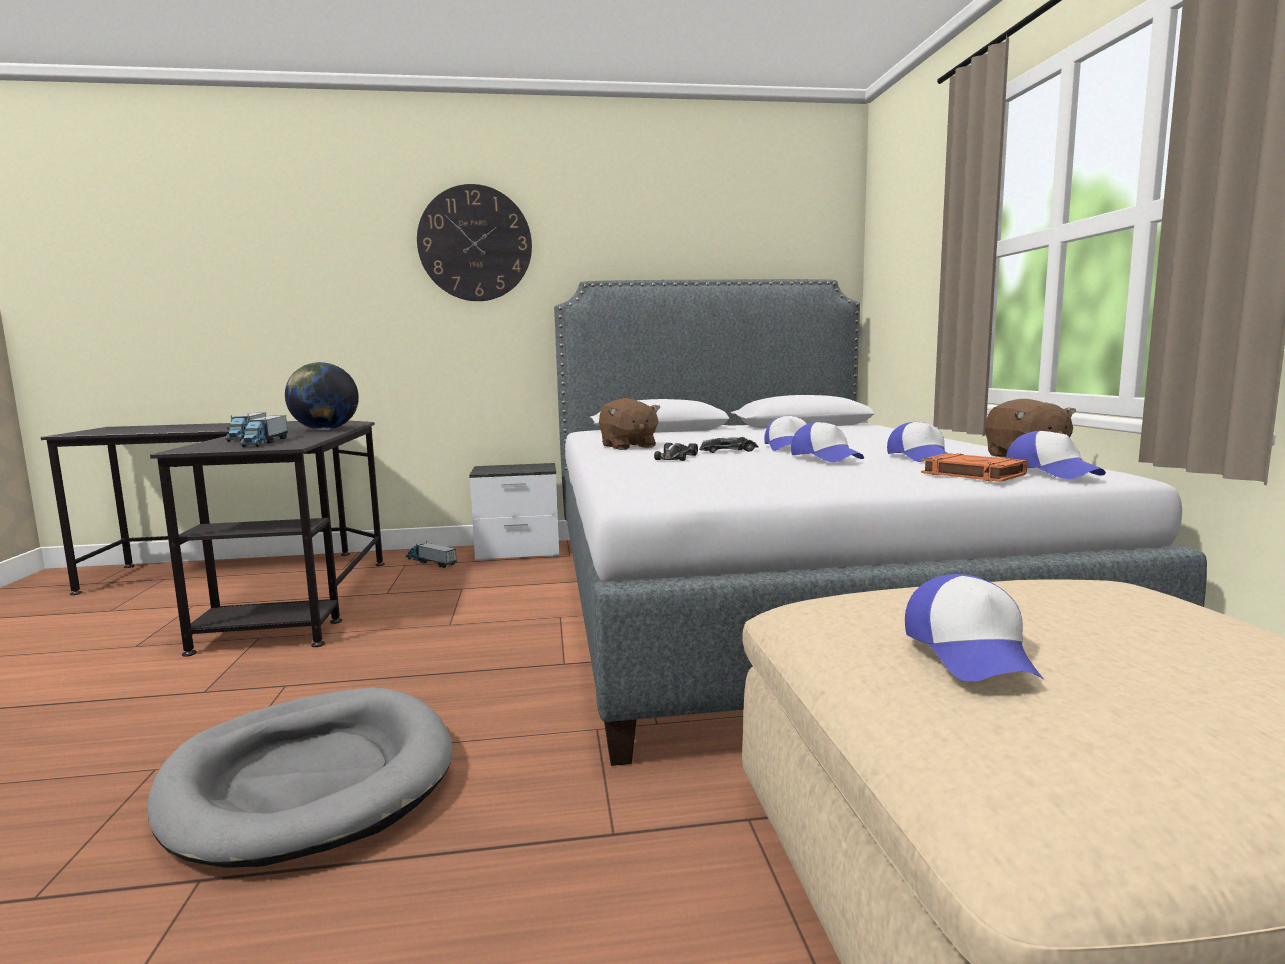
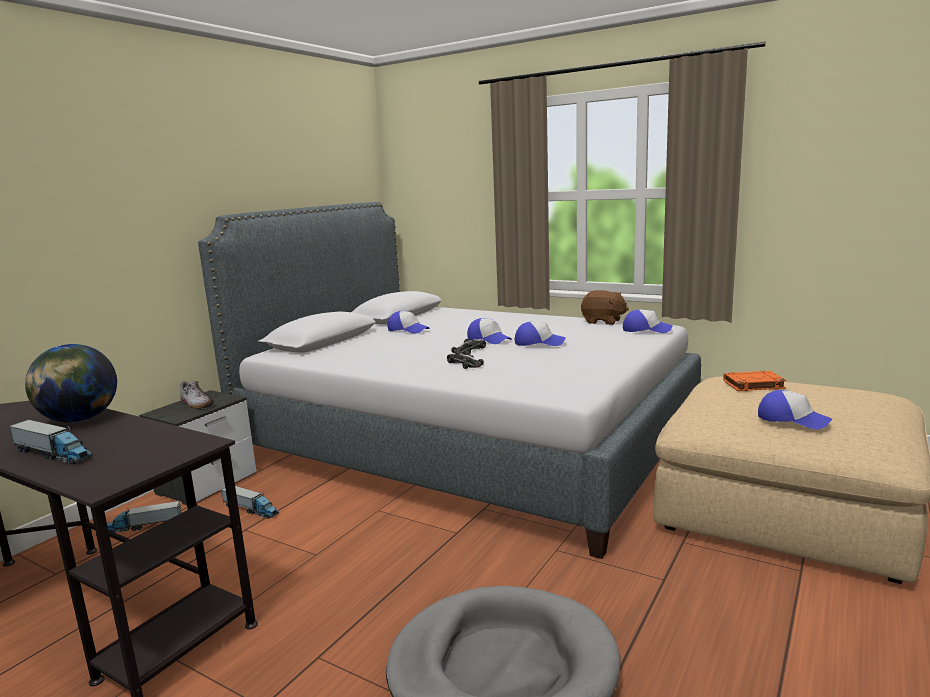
camera: 50 degrees left, 5 degrees up
toy truck [240,415,288,447] -> toy truck moved to [221,486,279,519]
wall clock [417,184,532,301] -> none
brown plush toy [599,398,661,450] -> none
cap [887,422,947,462] -> cap moved to [388,311,429,334]
orange book [921,453,1028,482] -> orange book moved to [723,371,787,391]
none -> shoe [180,381,214,409]

